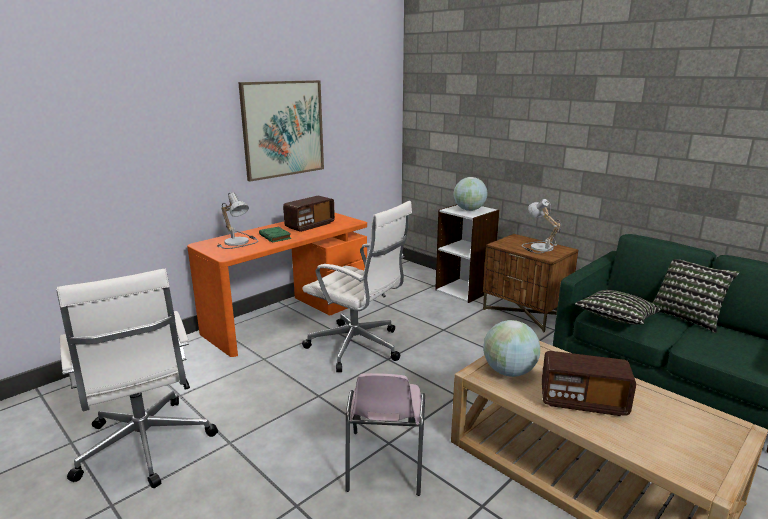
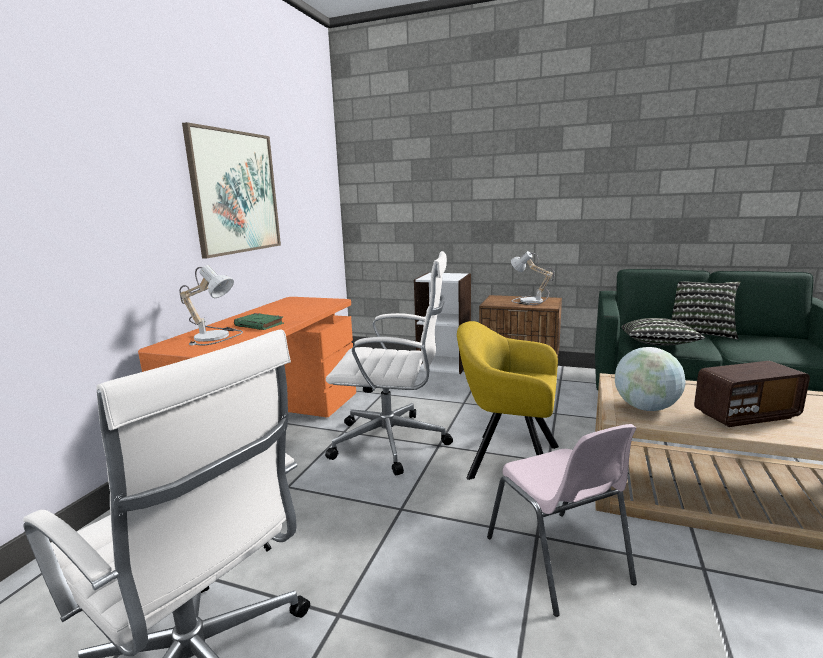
camera: 25 degrees left, 5 degrees down
radio [283,196,335,232] -> none
globe [454,177,488,211] -> none
none -> yellow armchair [457,321,559,480]

